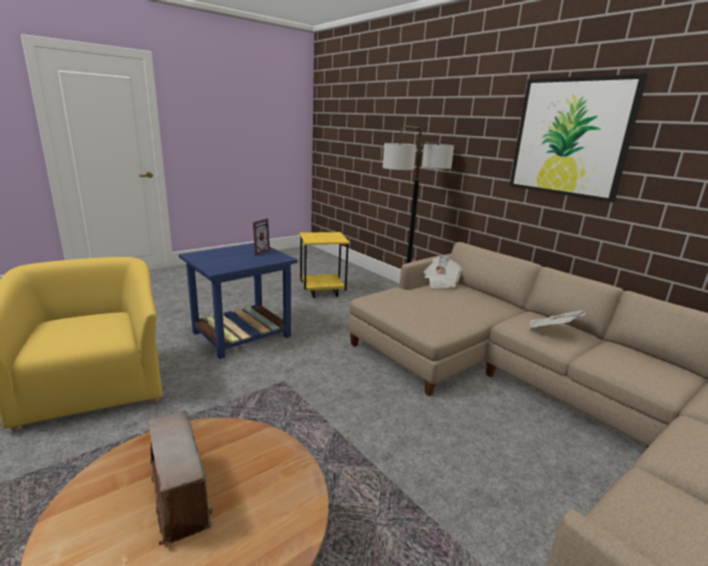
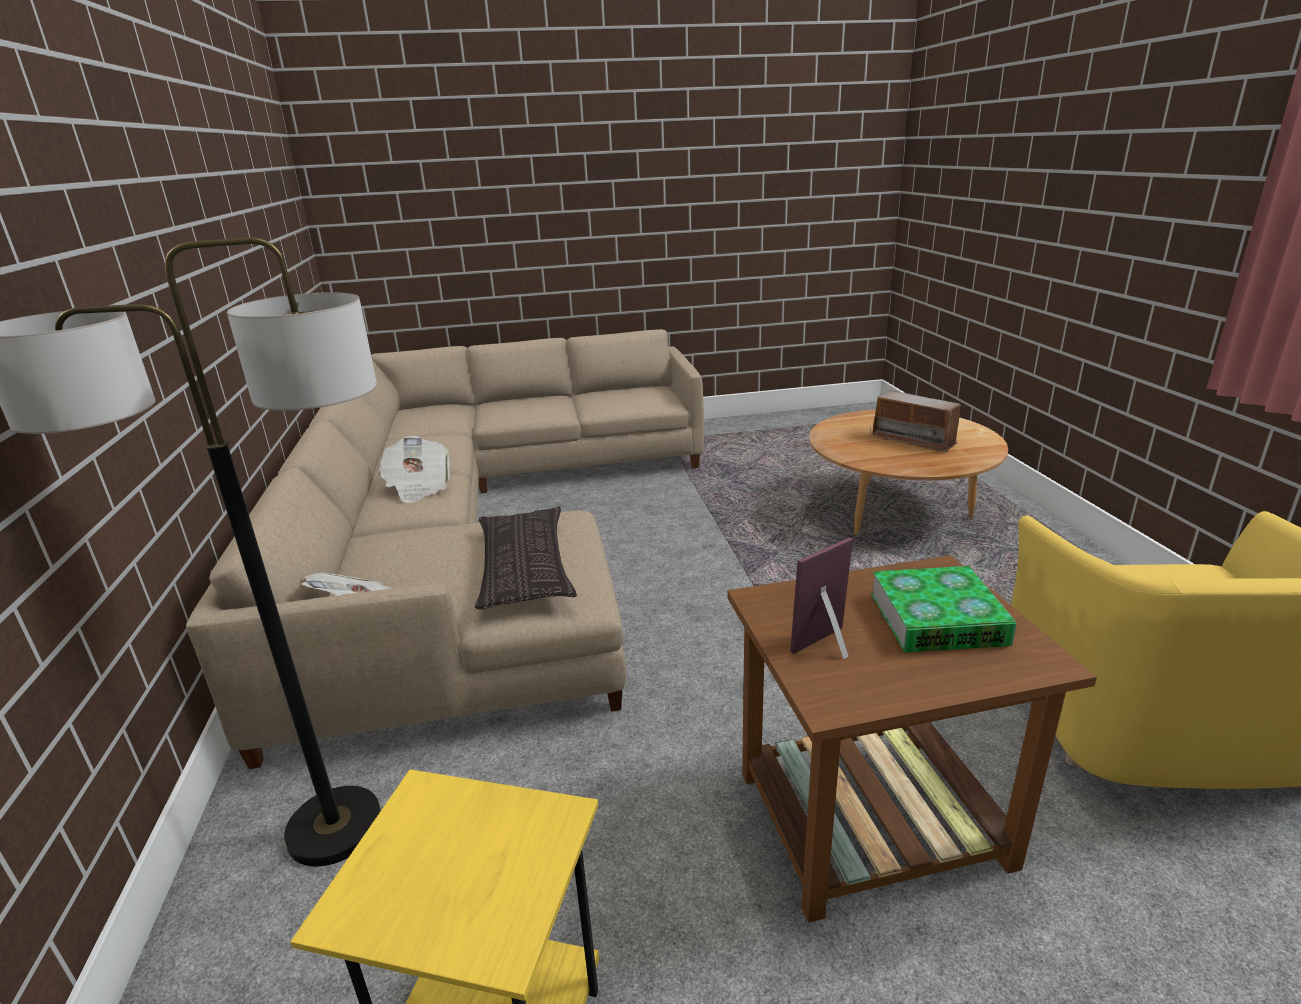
camera: 150 degrees left, 5 degrees up
radio [148,411,213,549] -> radio turned 135 degrees clockwise [870,390,965,453]
blue side table [179,243,298,359] -> brown side table [728,555,1097,922]
picture [509,74,648,202] -> none
none -> pillow [475,507,577,610]
none -> book [871,566,1017,653]

